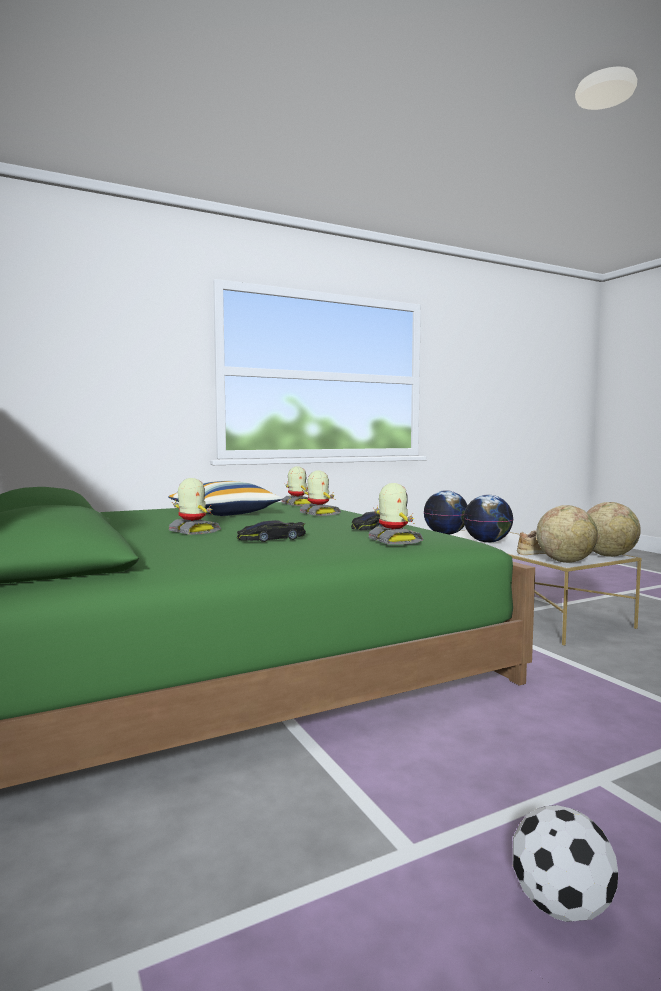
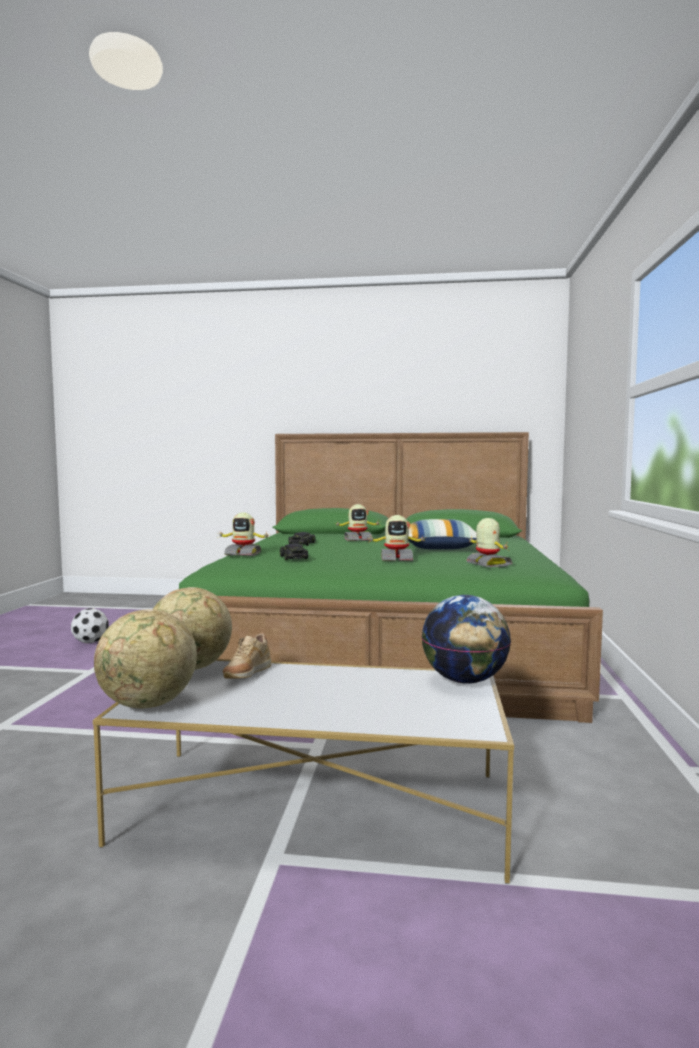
camera: 125 degrees right, 0 degrees up
toy robot [281,466,310,506] -> toy robot turned 120 degrees counterclockwise [467,518,513,567]
globe [463,495,513,543] -> none

